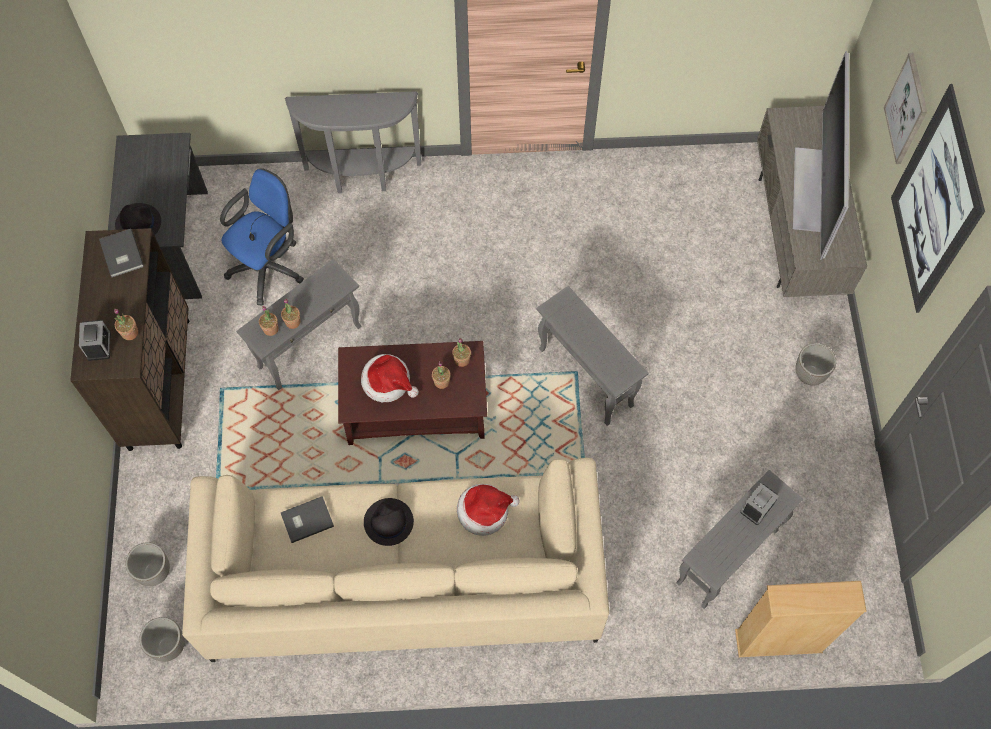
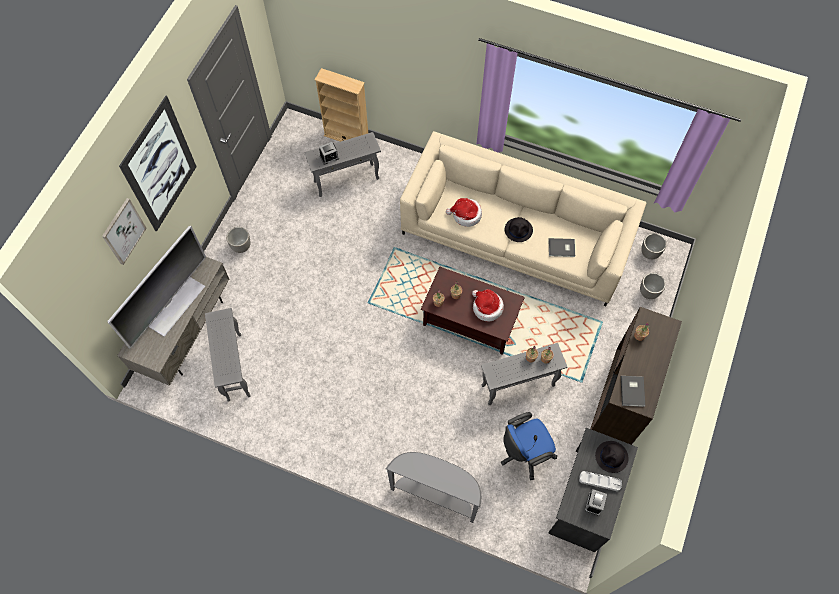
camera: 155 degrees left, 0 degrees up
alarm clock [79,320,111,361] -> alarm clock moved to [585,489,607,515]
grey side table [536,286,648,426] -> grey side table moved to [205,308,251,402]
none -> grey tray [579,471,622,491]

